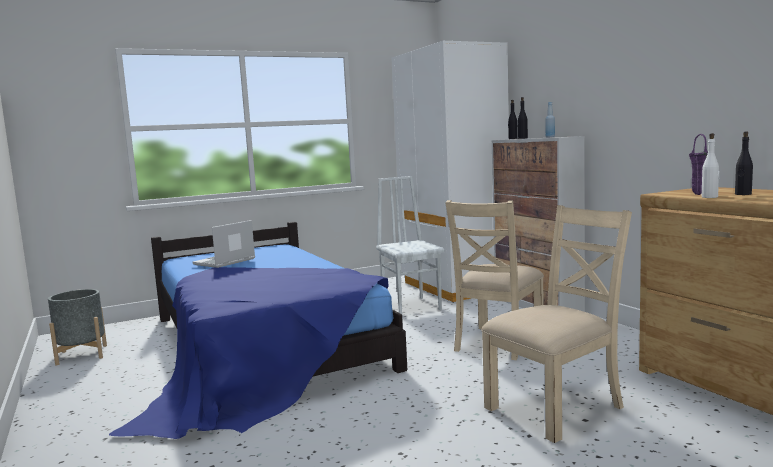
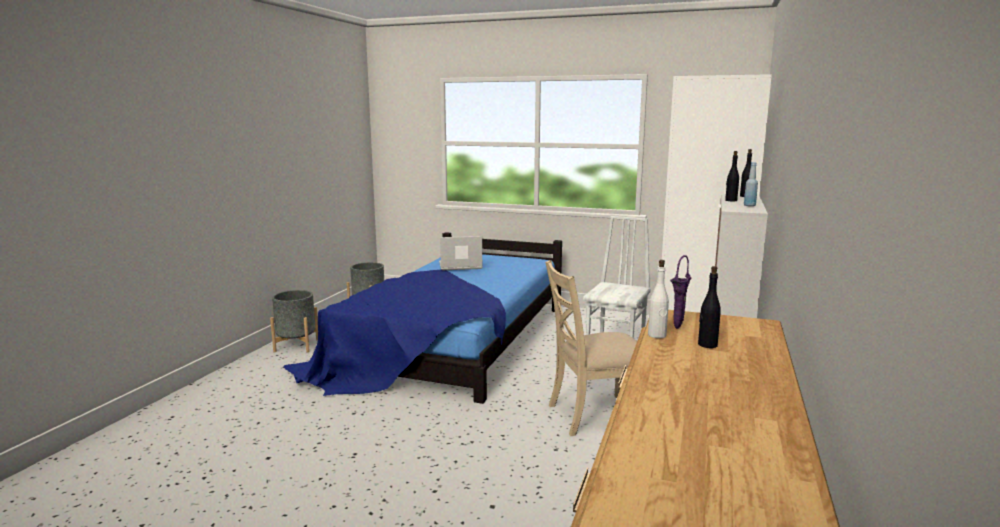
camera: 45 degrees right, 5 degrees up
beige chair [481,205,632,443] -> none
none -> grey planter [270,290,318,353]

